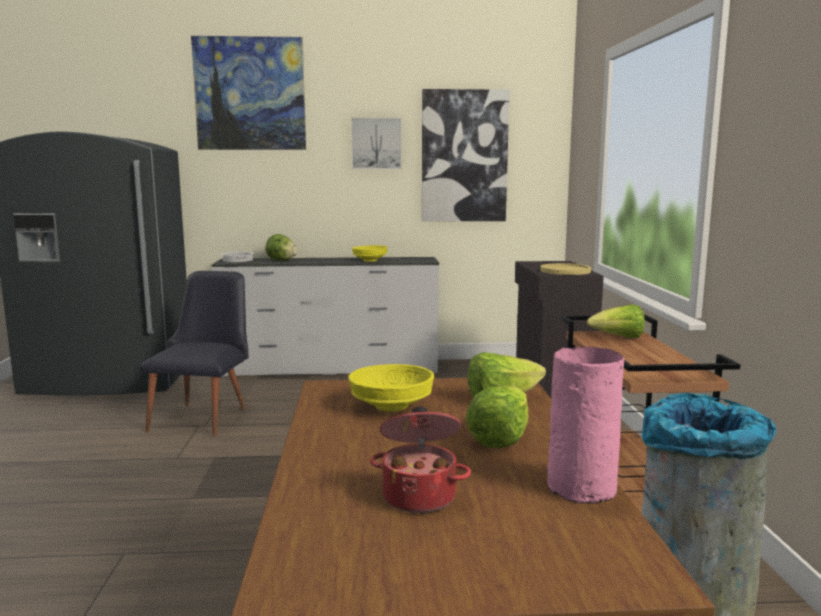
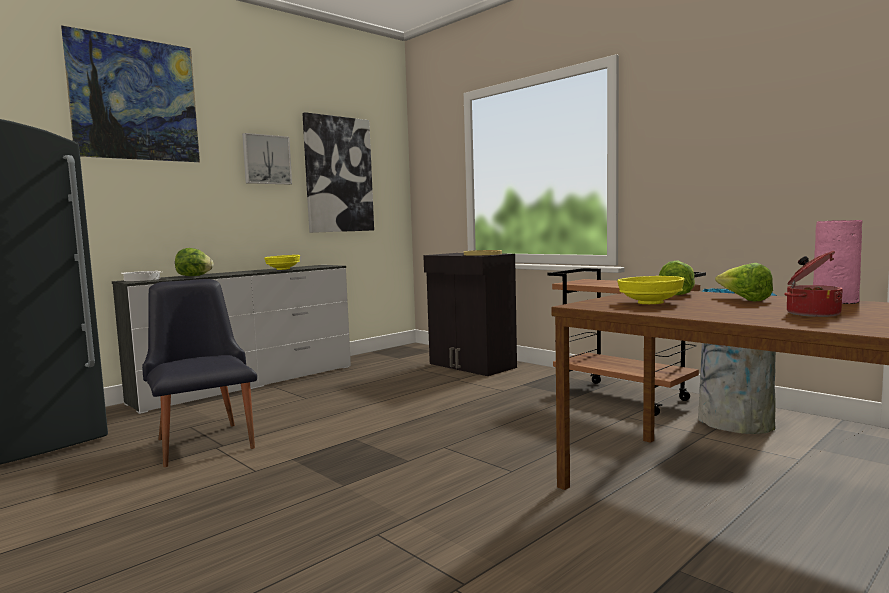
camera: 40 degrees left, 5 degrees down
lettuce [587,304,645,338] -> none

